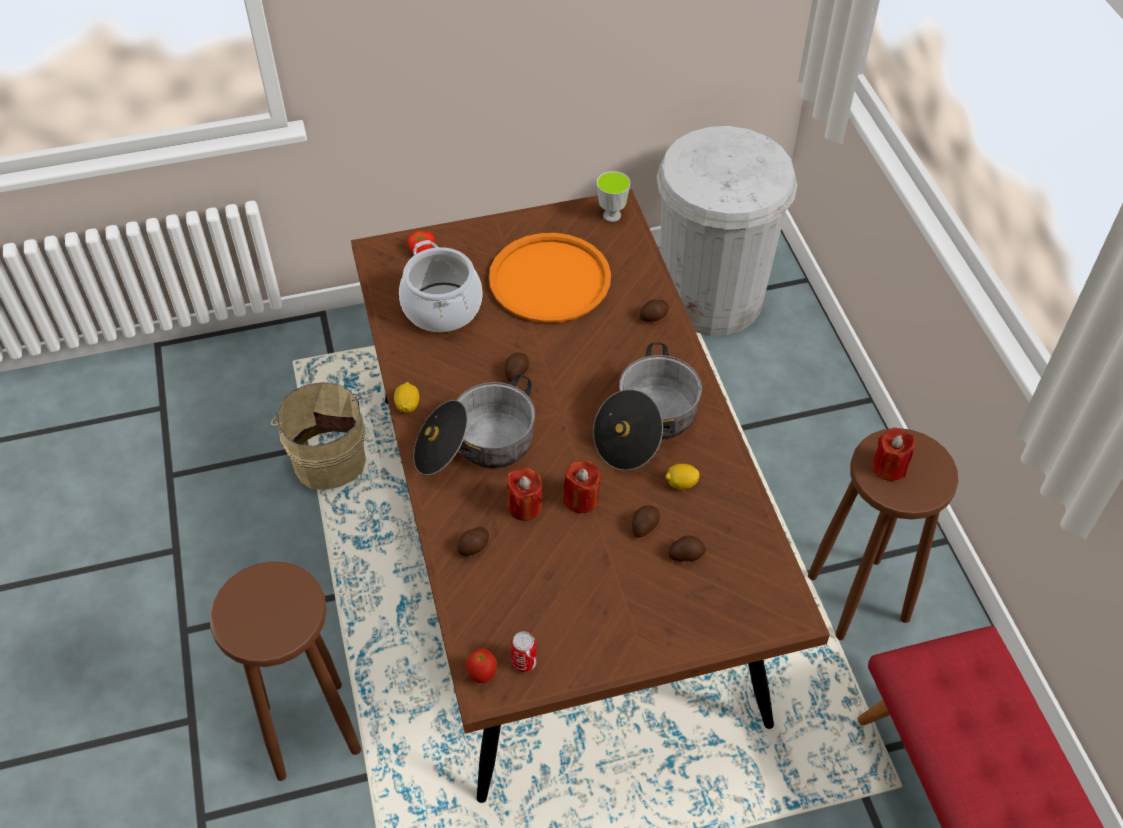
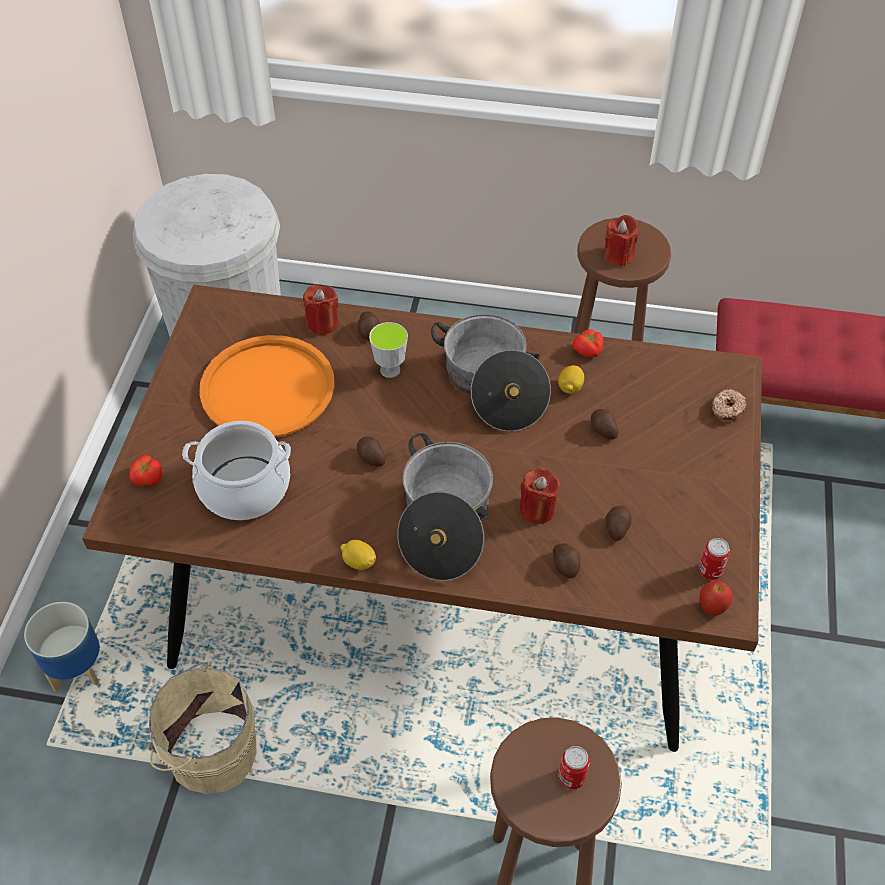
camera: 65 degrees left, 0 degrees up
red candle [563,460,602,513] -> red candle moved to [303,285,338,336]
cup [597,171,630,222] -> cup moved to [369,322,408,378]
potato [668,536,706,561] -> potato moved to [606,506,632,541]
none -> planter [24,602,100,692]
none -> can [558,746,590,789]
none -> tomato [573,330,603,357]
none -> donut [712,389,747,423]

